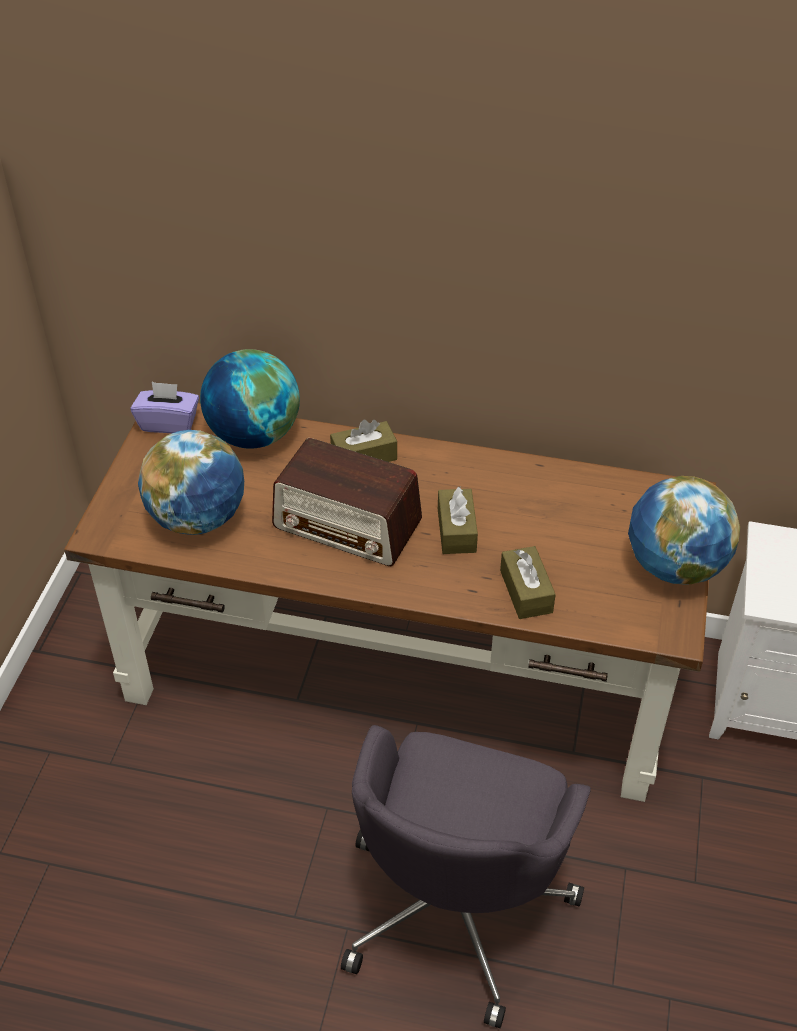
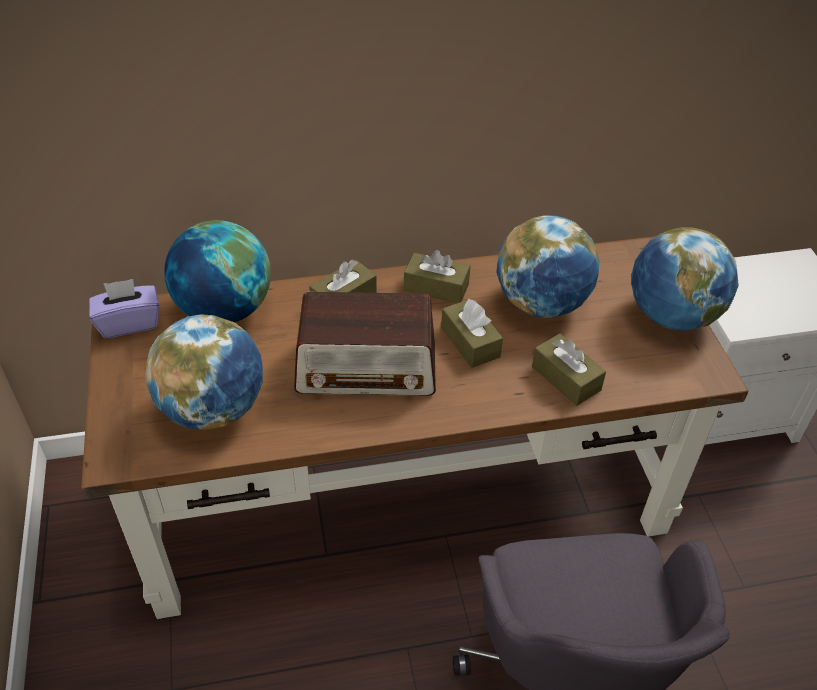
camera: 25 degrees left, 0 degrees up
none -> brown tissue box [404,250,470,303]
none -> globe [496,215,600,318]

